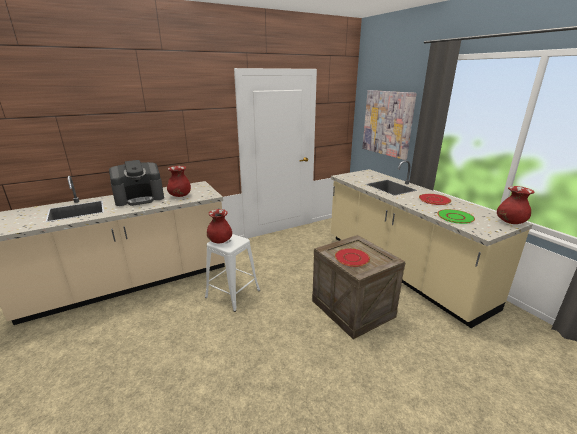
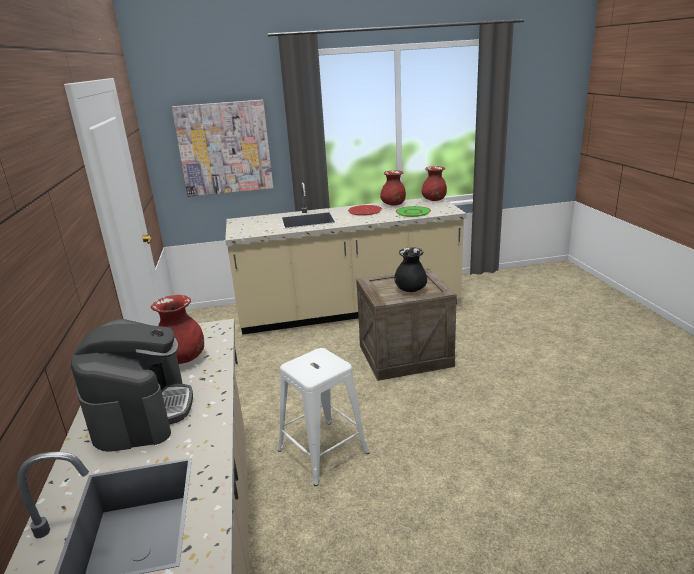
camera: 70 degrees left, 0 degrees up
red vase [207,209,232,243] -> red vase moved to [380,170,406,206]
red plate [335,248,370,267] -> black vase [394,247,427,292]

